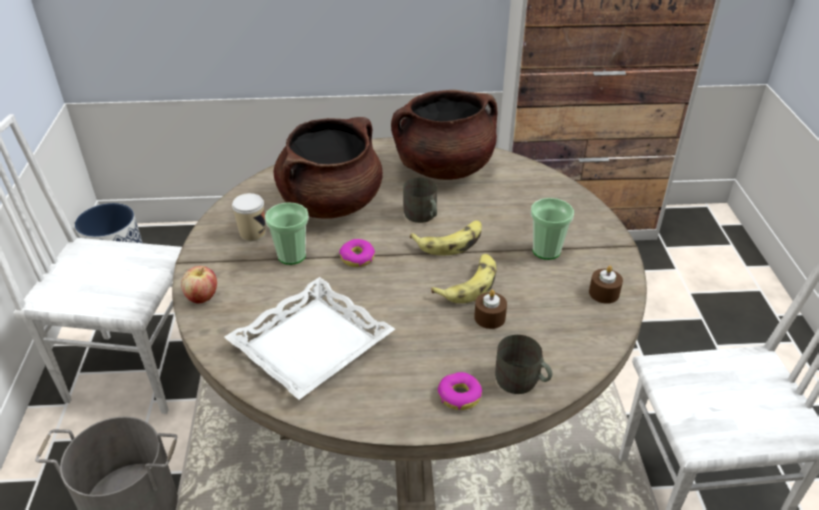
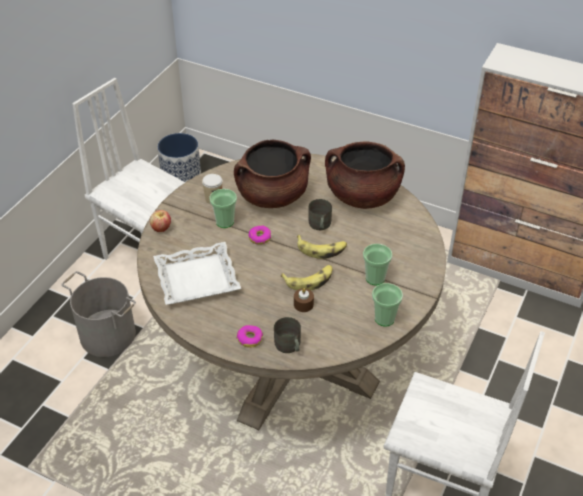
camera: 30 degrees right, 5 degrees up
brown candle [589,265,623,304] -> cup [372,283,403,326]

